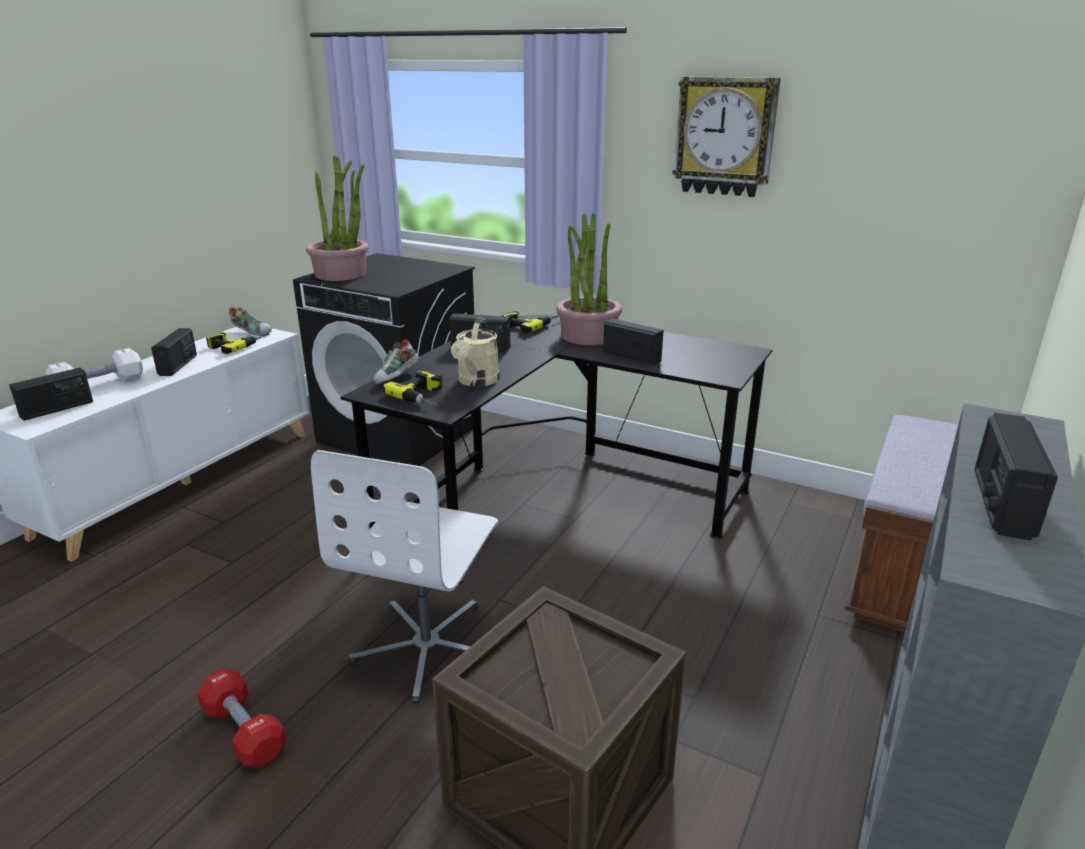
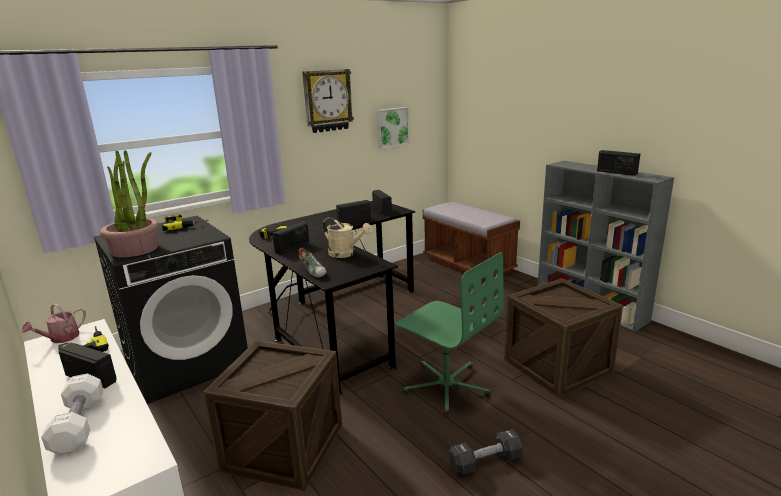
camera: 65 degrees left, 5 degrees down
radio [9,367,93,421] -> radio moved to [372,190,392,215]
red dumbbell [197,668,286,768] -> black dumbbell [449,429,523,475]
shoe [229,307,272,336] -> watering can [22,303,86,343]
white office chair [311,450,498,704] -> green office chair [395,252,504,415]
power drill [383,370,443,406] -> power drill moved to [162,214,209,231]
potted plant [556,213,622,345] -> none
none -> crate [203,340,342,491]
none -> picture [376,107,410,149]

